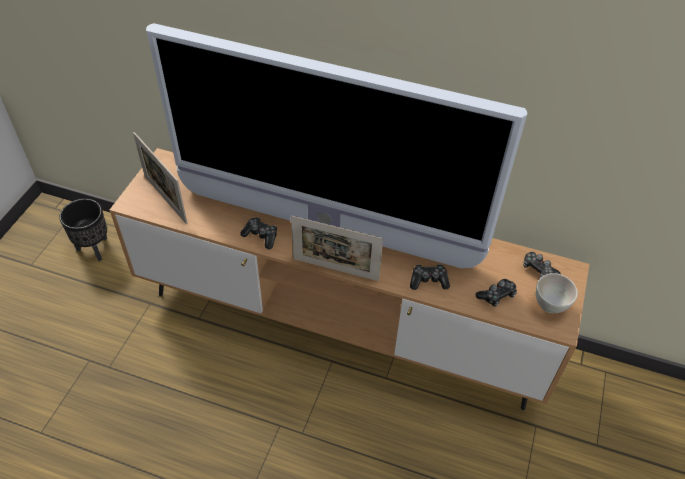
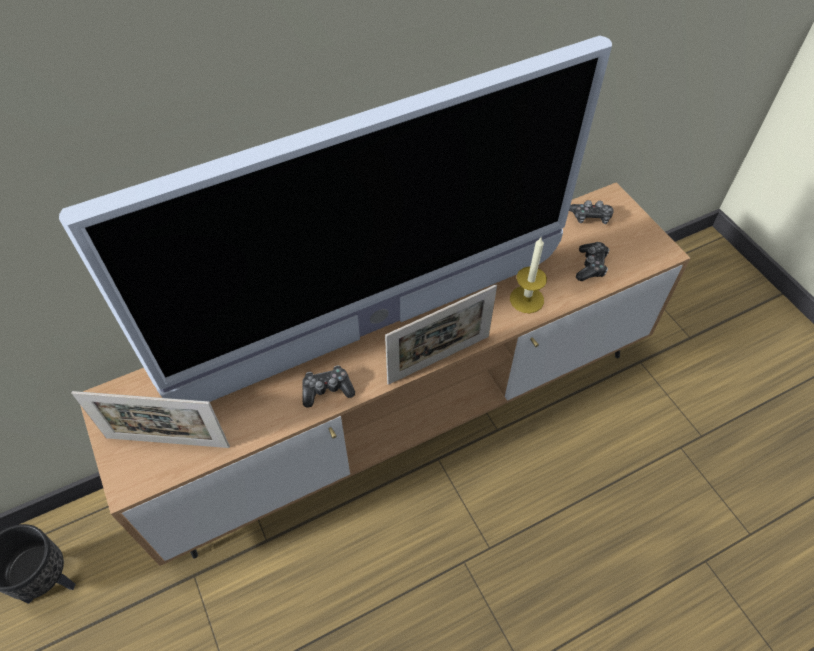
camera: 45 degrees left, 5 degrees up
game controller [410,264,450,290] -> candle [510,237,547,313]
white bowl [536,273,578,313] -> none

